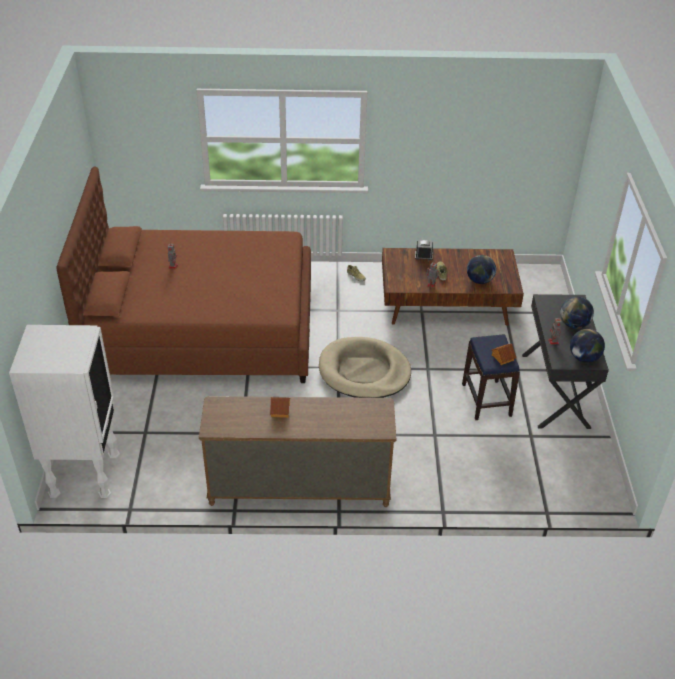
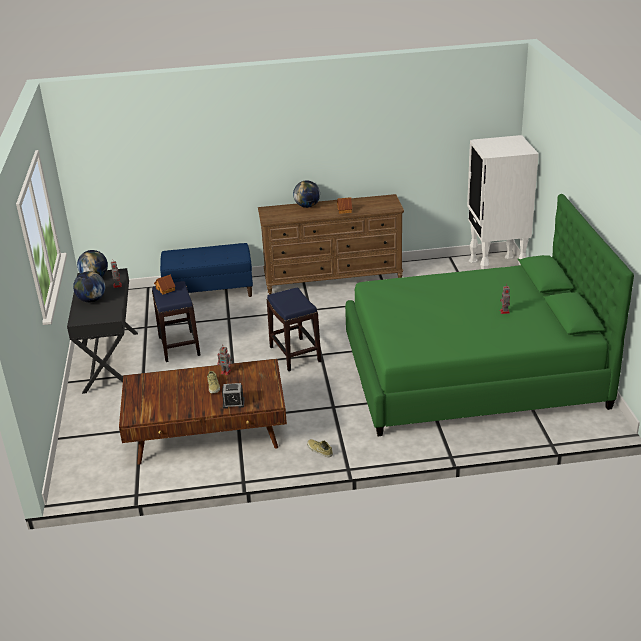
camera: 175 degrees right, 10 degrees down
brown bed [56,166,311,383] -> green bed [345,194,634,436]
beige dog bed [319,337,411,398] -> stool [267,288,321,371]
globe [467,255,496,284] -> globe moved to [293,180,320,208]
none -> blue bench [160,243,253,297]

